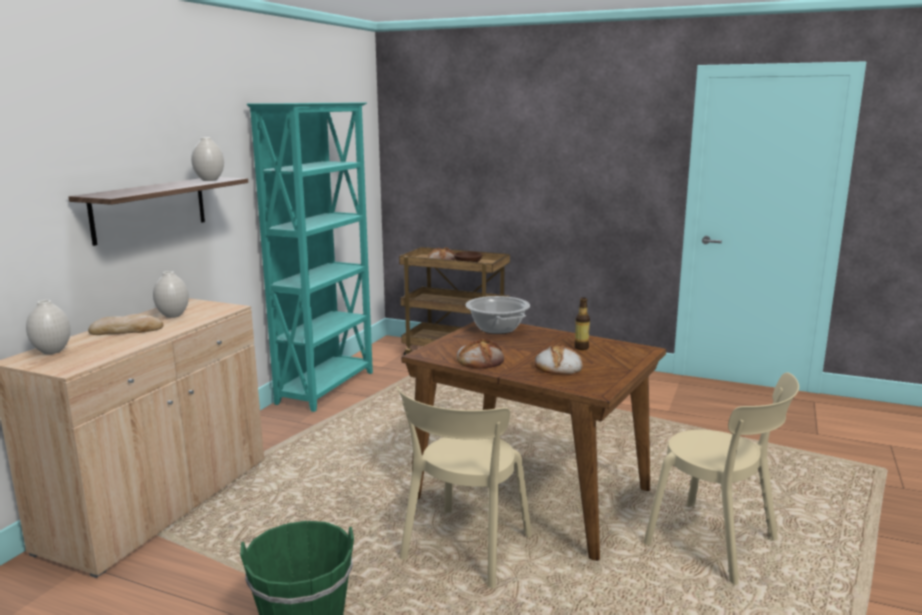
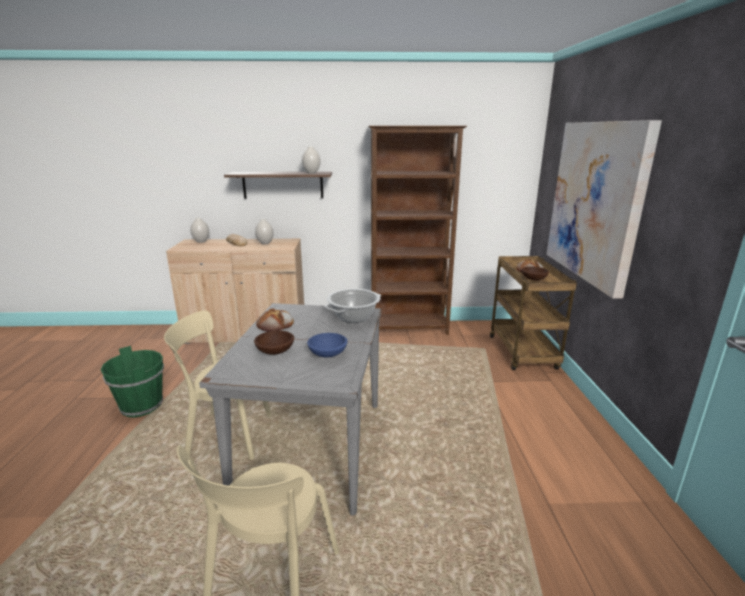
camera: 65 degrees right, 5 degrees up
turquoise bookcase [247,103,373,412] -> brown bookcase [368,126,467,335]
brown dining table [402,321,666,561] -> grey dining table [199,303,381,516]
bread [535,345,583,374] -> brown bowl [254,331,294,355]
bottle [574,298,590,350] -> blue bowl [307,333,348,357]
none -> picture [546,120,662,299]

